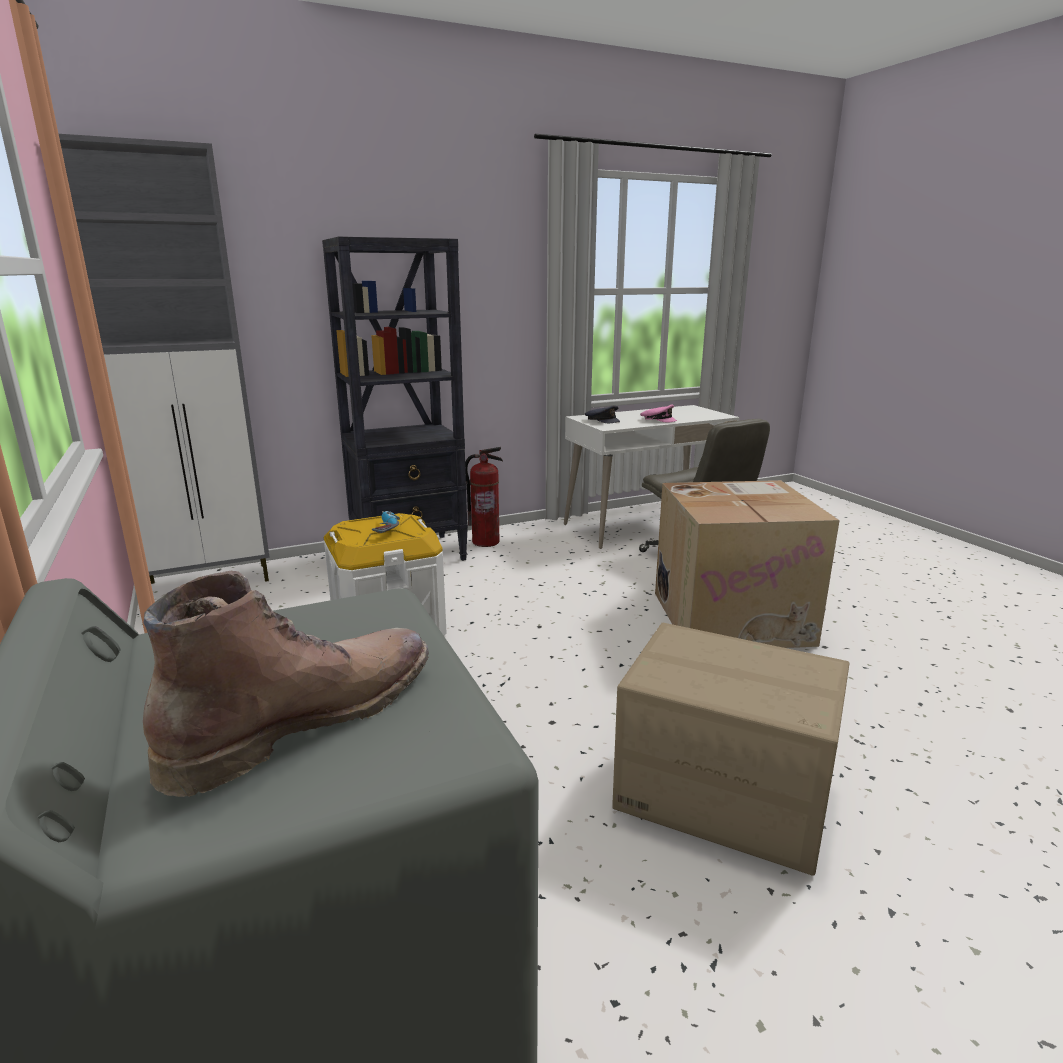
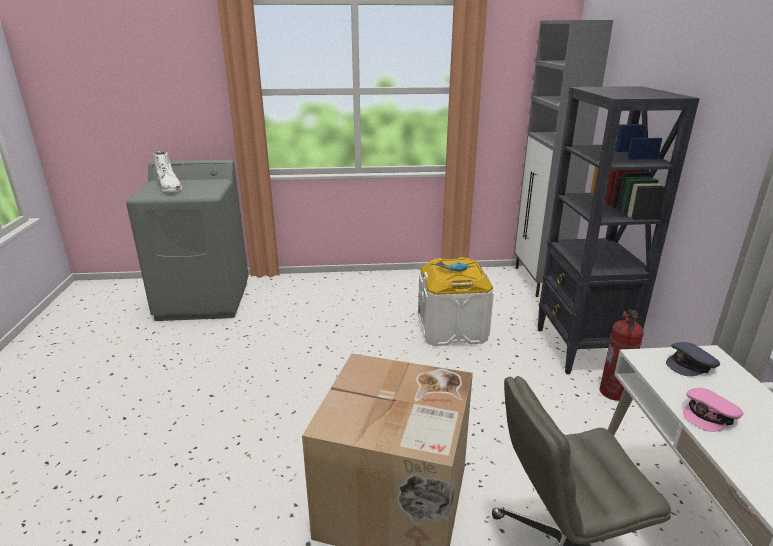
camera: 110 degrees right, 5 degrees up
brown boot [143,571,429,797] -> white boot [153,151,183,193]
cardboard box [612,623,850,876] -> none

